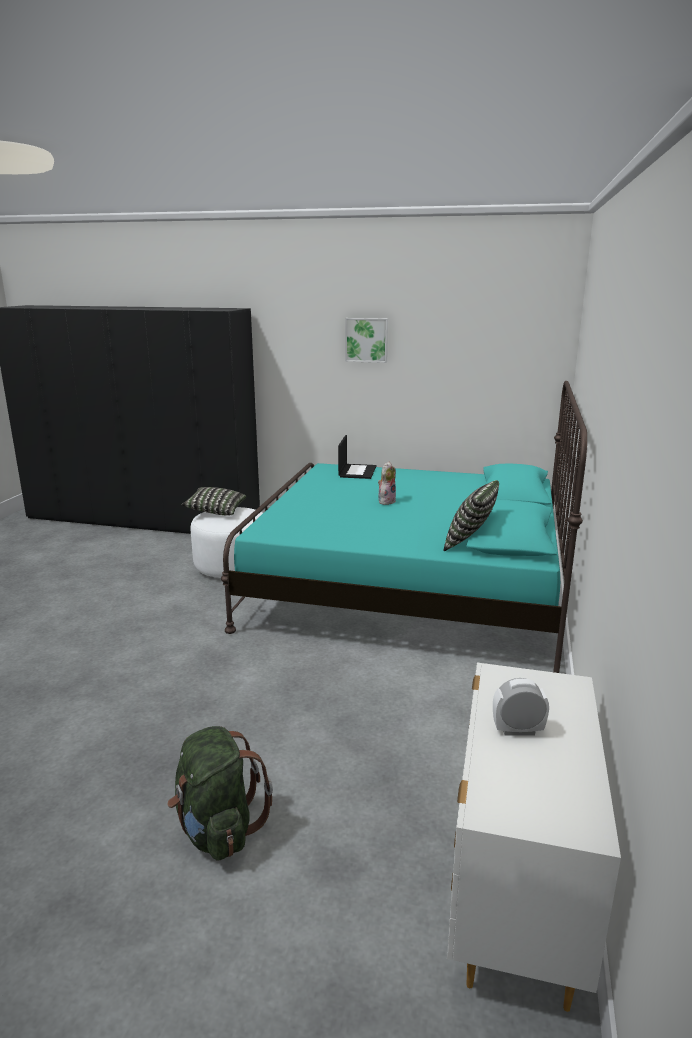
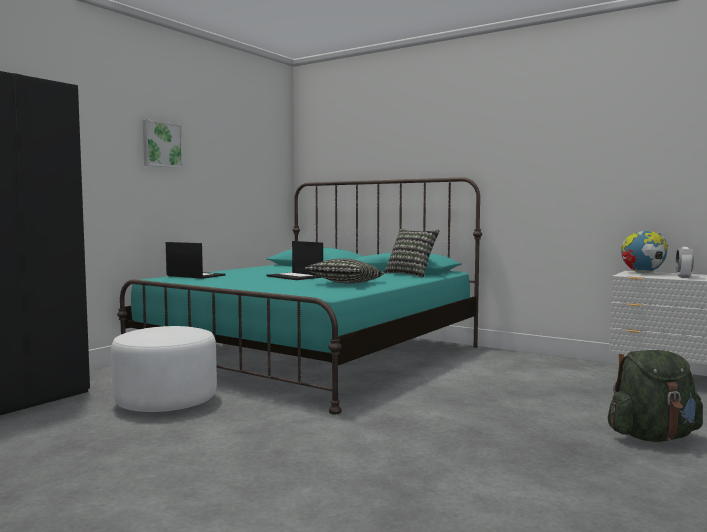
camera: 70 degrees left, 15 degrees down
pillow [181,487,246,516] -> pillow moved to [305,258,384,283]
plush toy [378,462,396,505] -> laptop [267,241,323,280]
none -> globe [621,231,668,273]

